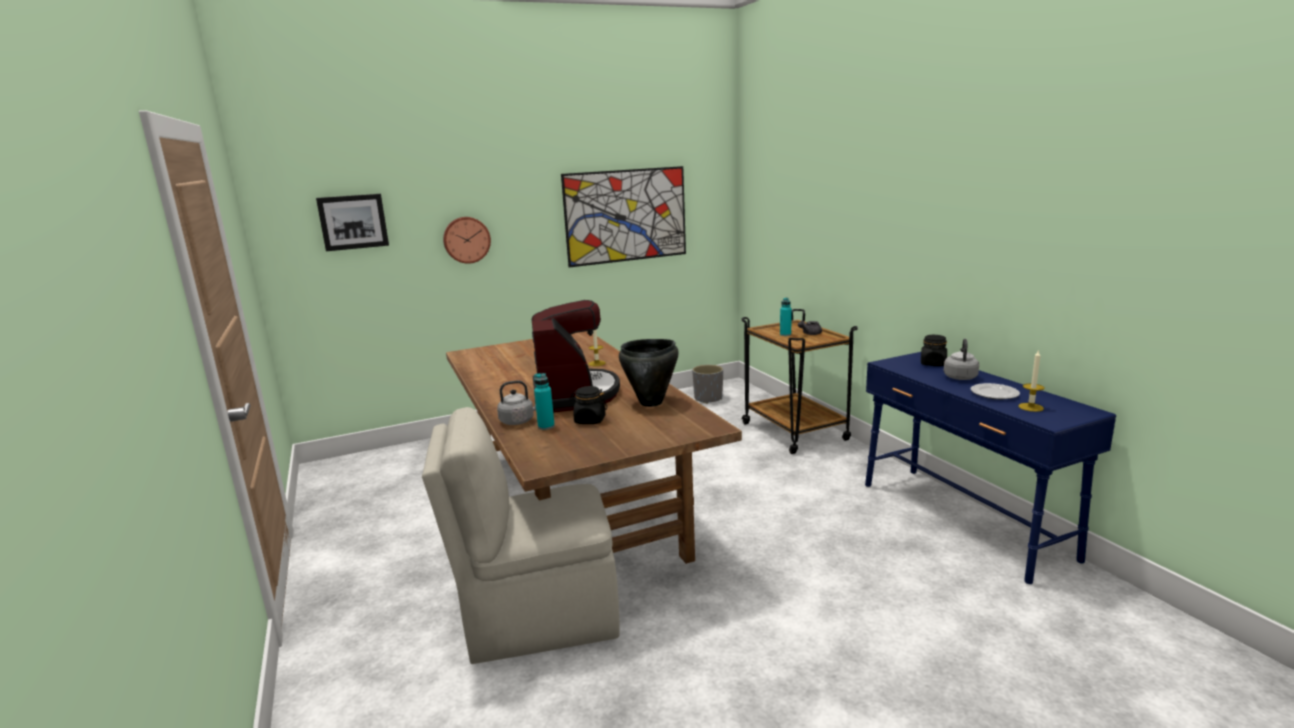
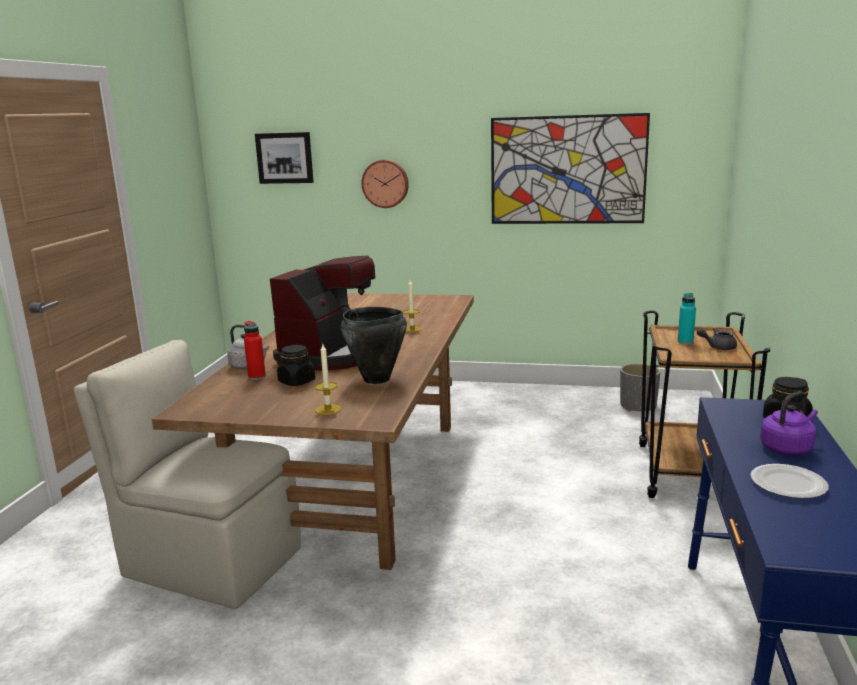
camera: 35 degrees right, 0 degrees up
turquoise bottle [534,373,555,430] -> red bottle [244,321,266,380]
grey kettle [944,339,979,380] -> purple kettle [760,391,818,455]
candle [1018,349,1045,412] -> candle moved to [315,344,341,415]

